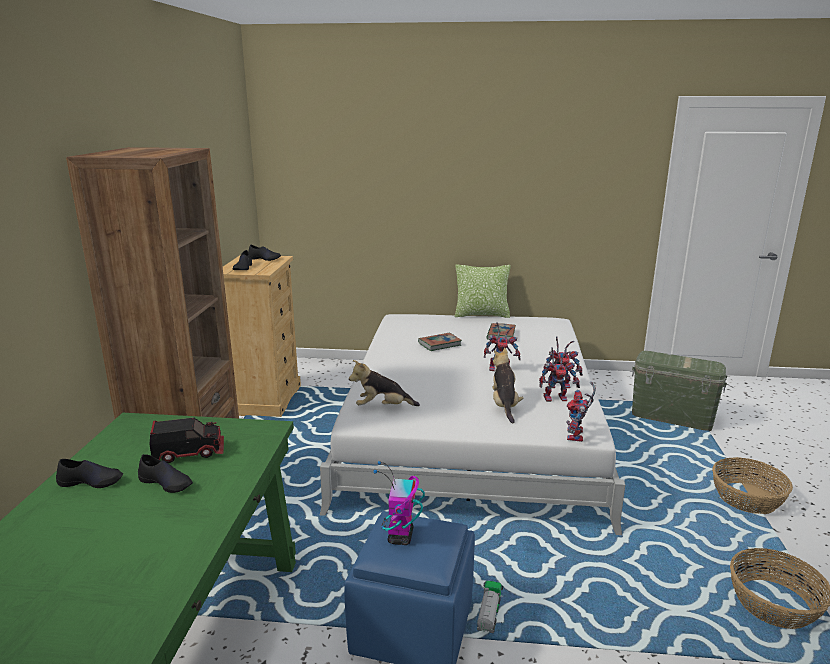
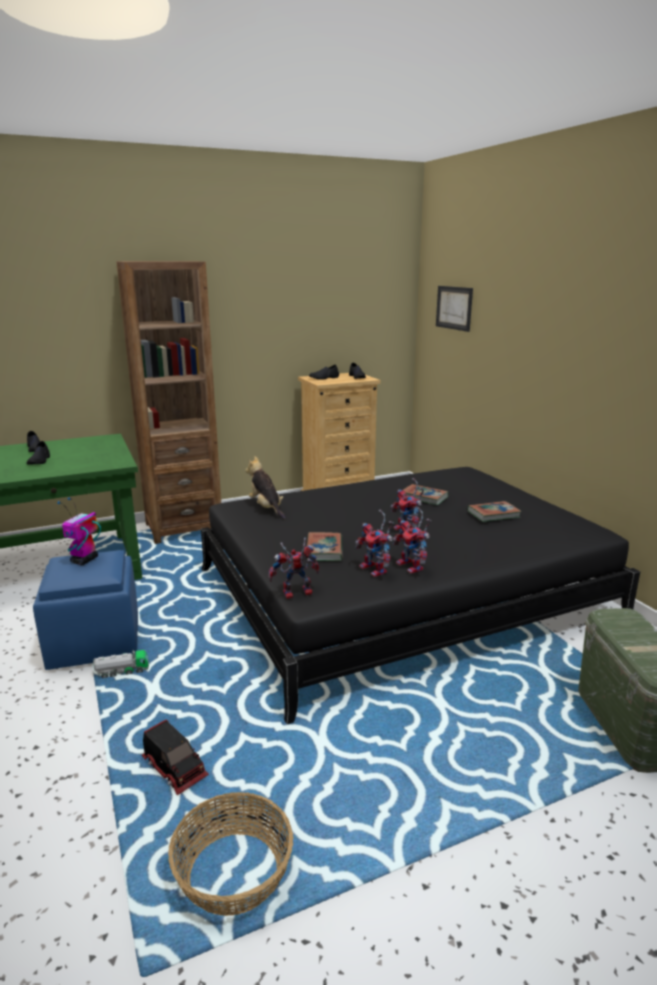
camera: 60 degrees right, 0 degrees up
toy truck [149,418,224,463] -> toy truck moved to [142,719,209,795]
white bed [320,314,625,535] -> black bed [201,467,640,724]
toy robot [373,461,425,545] -> toy robot turned 45 degrees counterclockwise [57,497,101,565]
pillow [454,264,511,318] -> none
plush toy [492,348,523,424] -> book [307,532,343,561]
basket [712,457,793,514] -> none
none -> picture [436,286,473,332]

